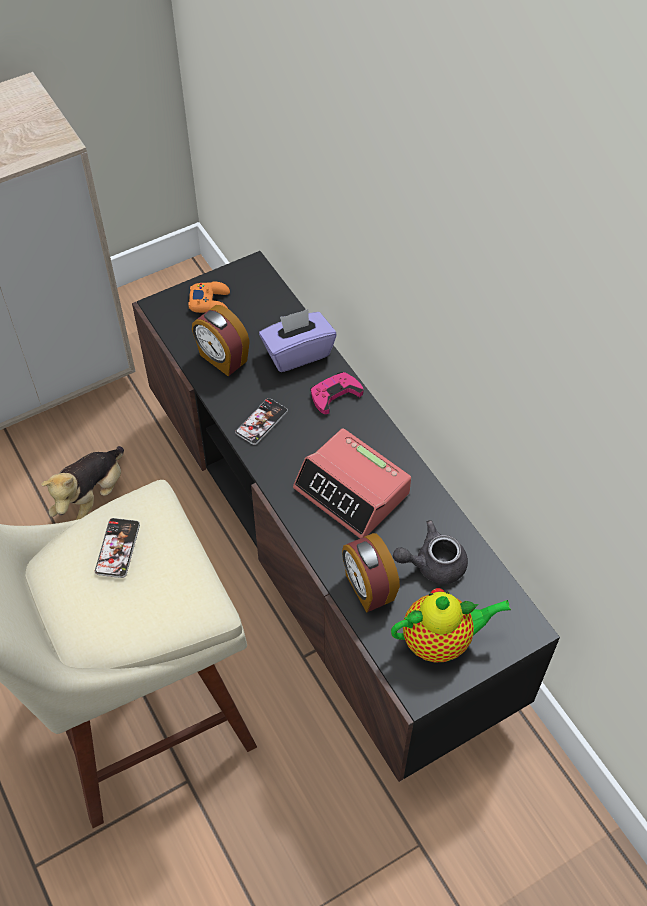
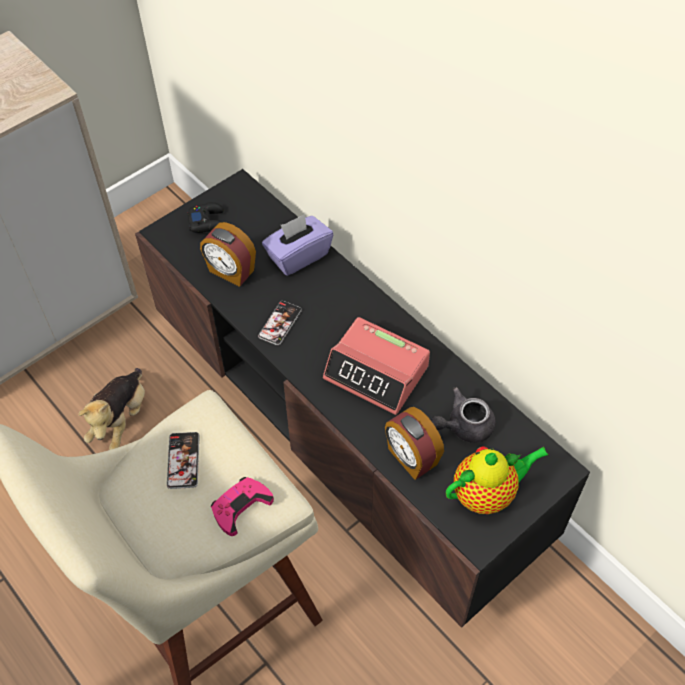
camera: 10 degrees left, 0 degrees up
orange game controller [188,282,230,313] -> black game controller [187,202,224,233]
pink game controller [310,372,364,414] -> pink game controller moved to [211,477,274,536]

